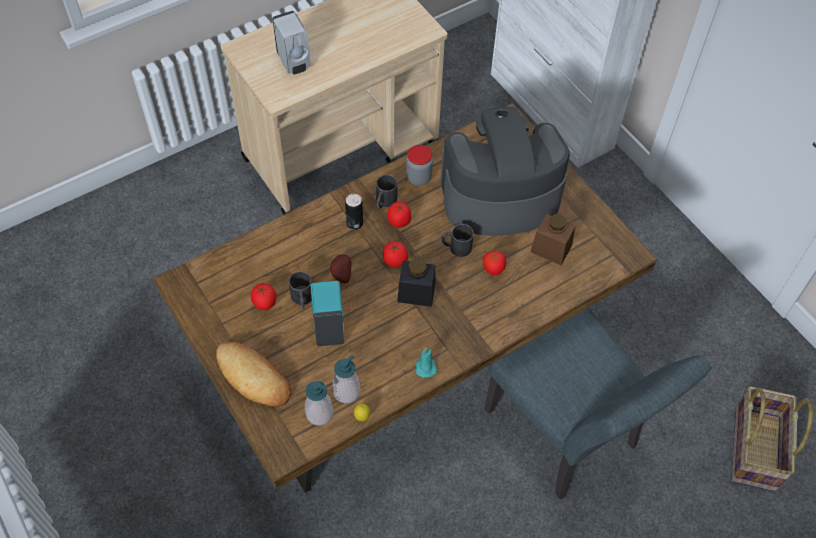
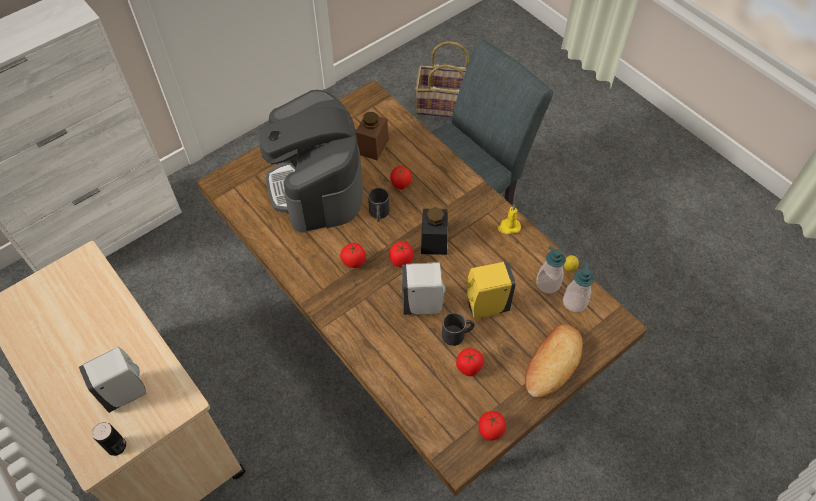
camera: 95 degrees left, 0 degrees up
turquoise soap dispenser [310,281,345,346] -> yellow soap dispenser [466,262,516,319]
potato [330,254,351,283] -> white soap dispenser [402,262,446,315]
can [345,194,363,230] -> can moved to [92,422,126,456]
black mug [376,175,398,209] -> none
jar [406,145,433,186] -> none
turquoise candle [415,347,437,378] -> yellow candle [498,205,521,234]
none -> tomato [478,411,506,441]

